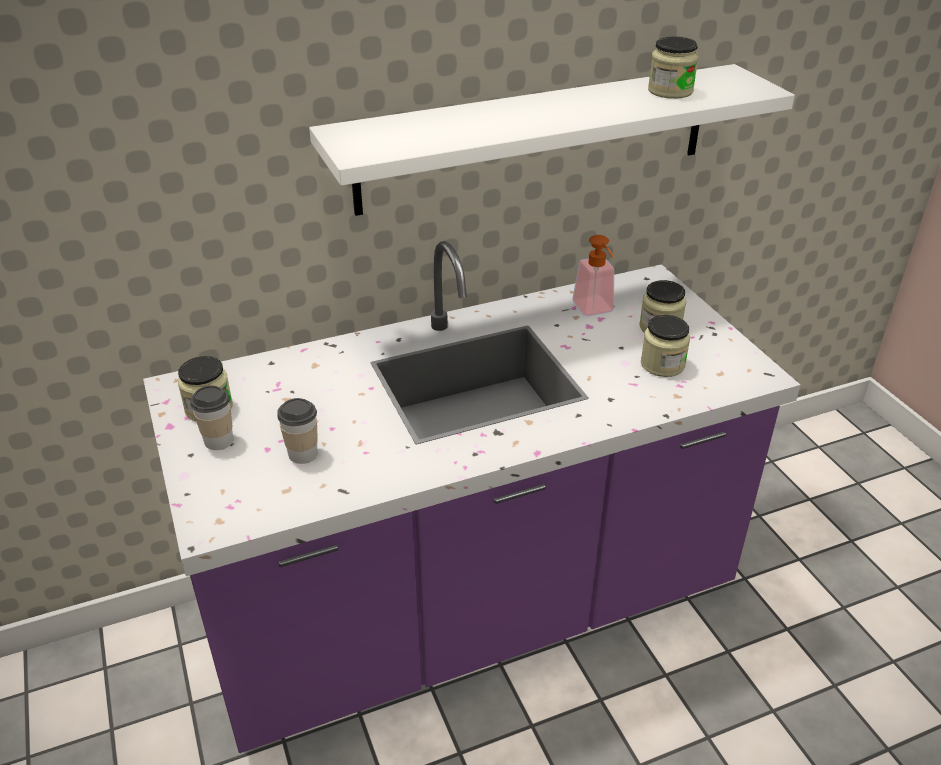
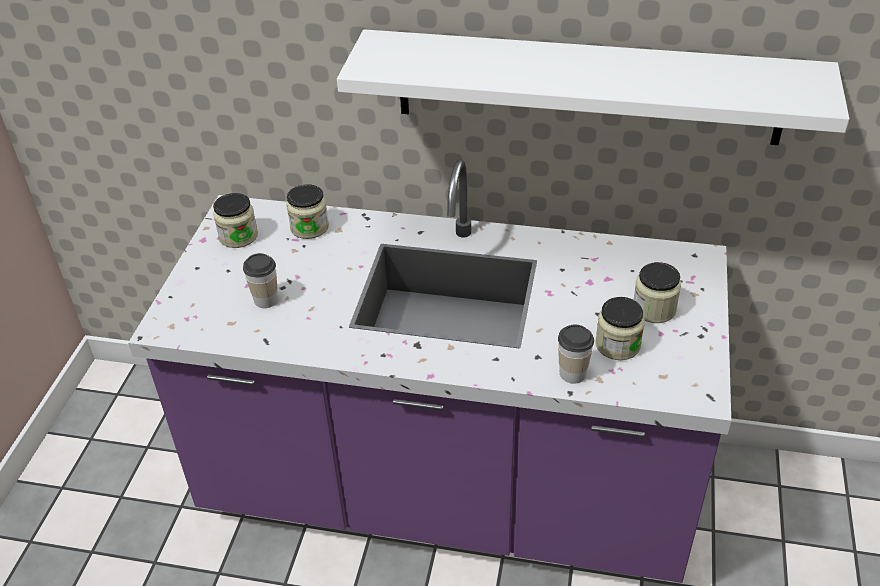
camera: 35 degrees right, 5 degrees up
cup [190,385,233,450] -> cup moved to [558,325,594,384]
soap dispenser [572,235,614,316] -> none
jar [648,37,699,99] -> jar moved to [286,184,329,239]

